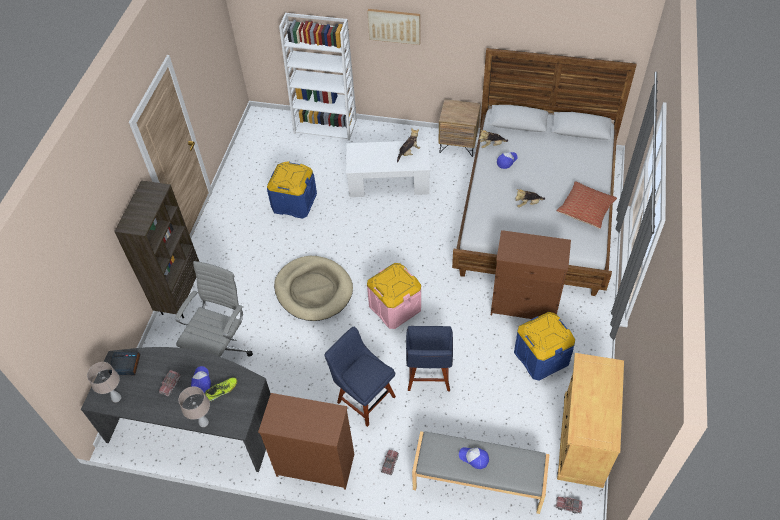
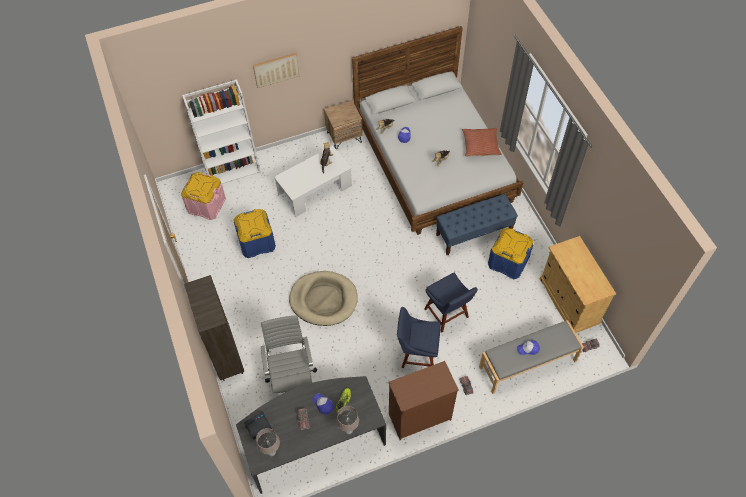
camera: 35 degrees left, 5 degrees up
pink storage box [367,263,421,329] -> pink storage box moved to [181,172,226,220]
brown dresser [491,230,571,319] -> blue bench [436,194,518,255]

